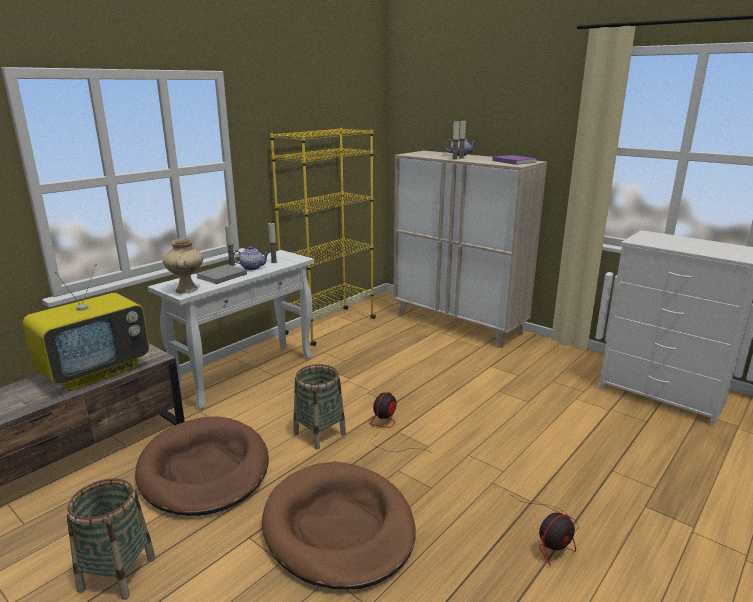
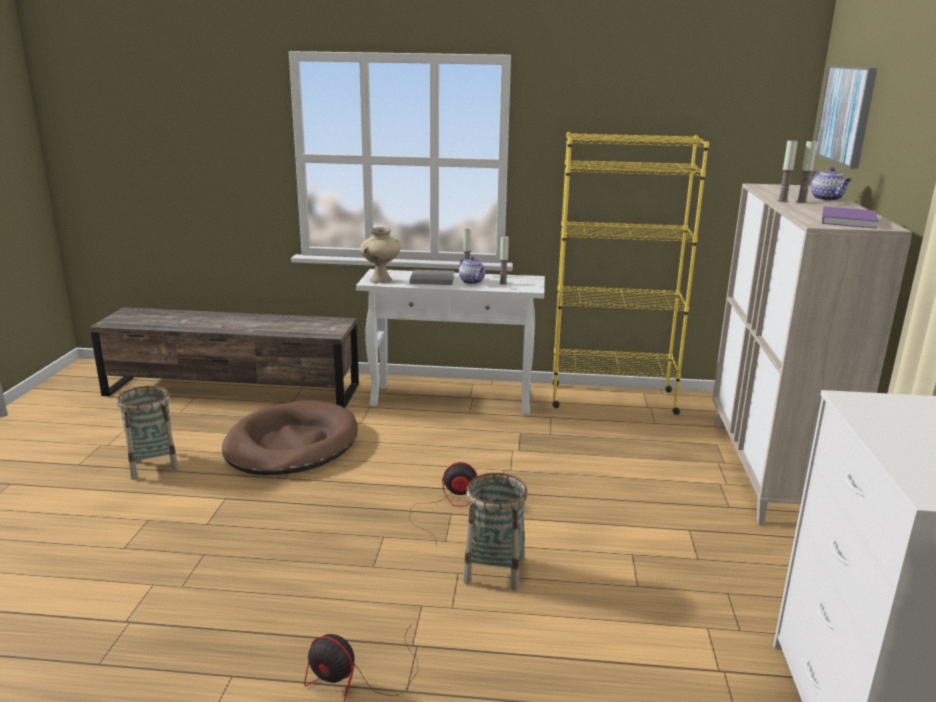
camera: 55 degrees right, 0 degrees up
television [23,264,149,391] -> none
brown dog bed [262,461,415,590] -> none
basket [293,364,346,450] -> basket moved to [463,473,528,591]
none -> picture [815,66,877,169]

